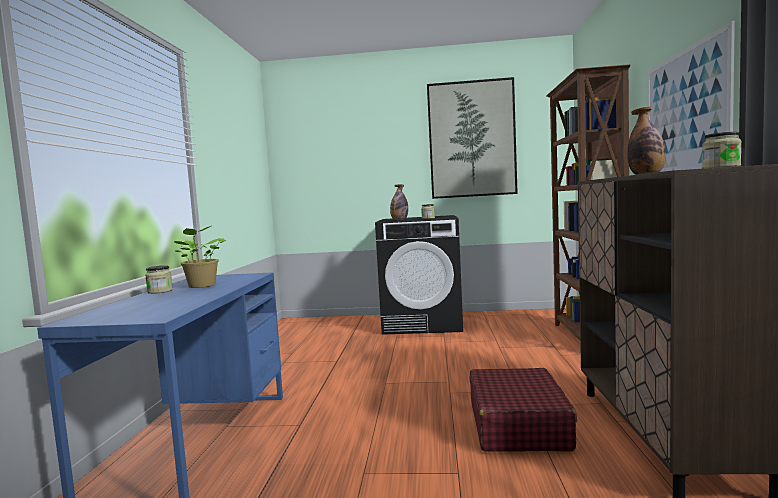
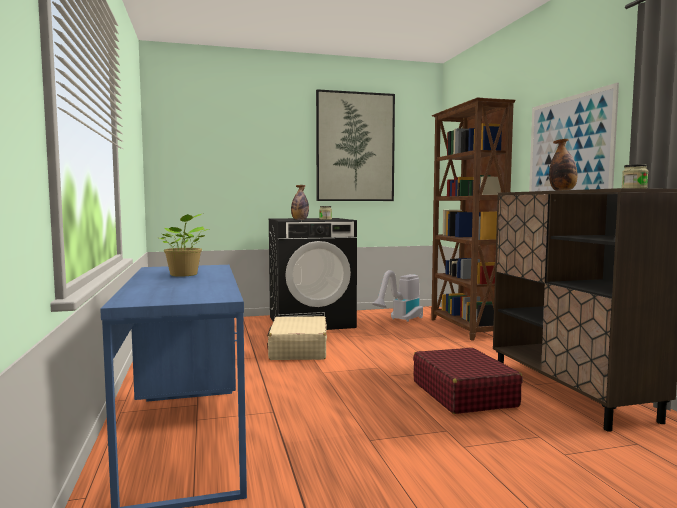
camera: 20 degrees left, 0 degrees up
jar [145,266,173,294] -> none
none -> beige suitcase [267,316,327,360]
none -> vacuum cleaner [372,270,423,322]

